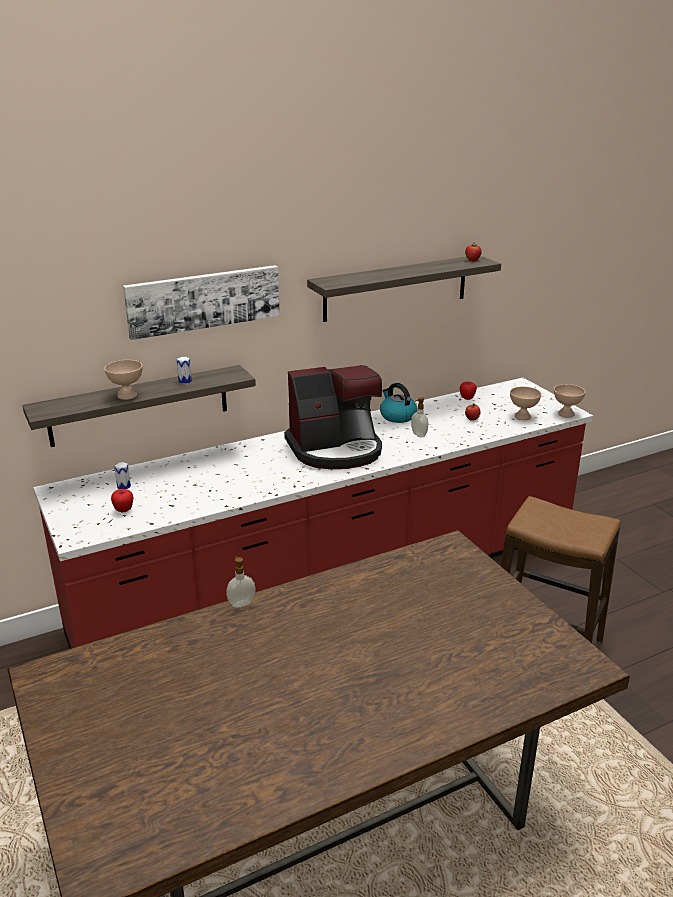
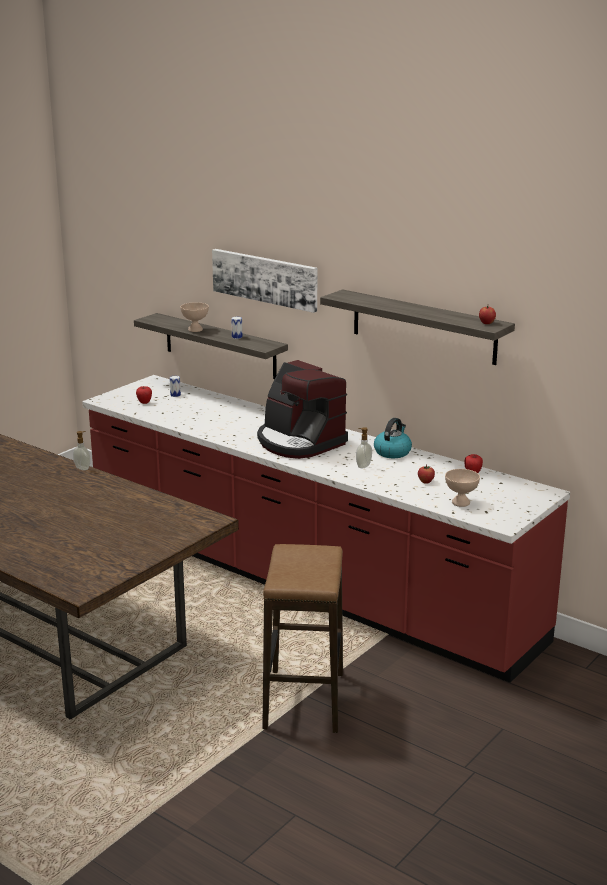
camera: 65 degrees right, 5 degrees down
beige bowl [554,384,585,418] -> none

